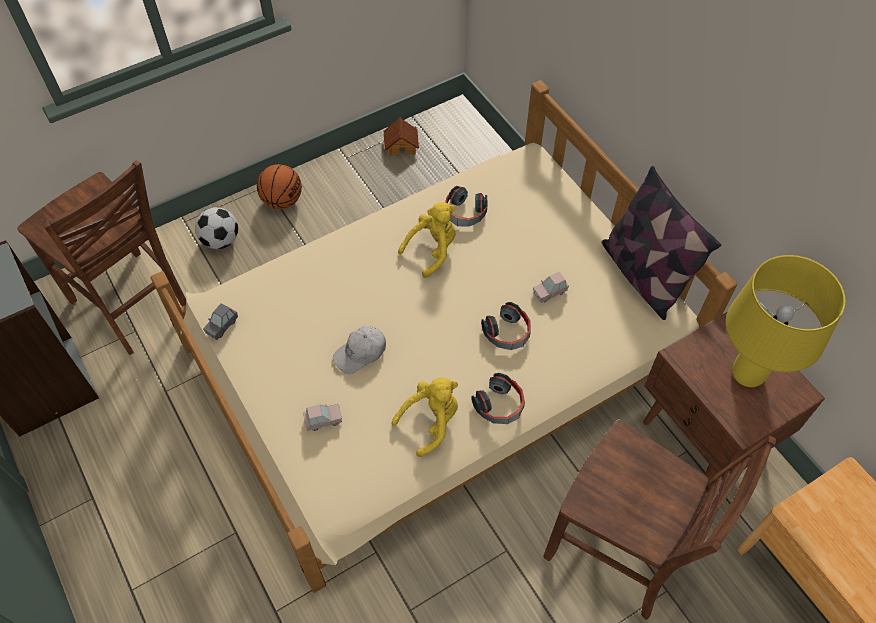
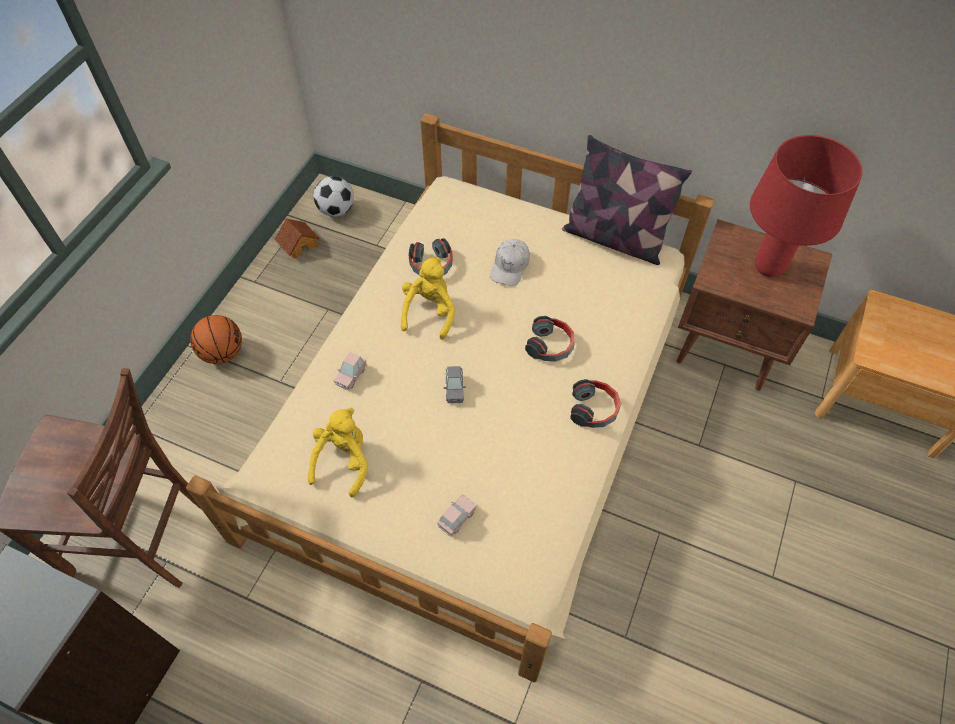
camera: 35 degrees left, 0 degrees up
football [195,207,238,249] -> football moved to [314,176,354,217]
grey toy car [203,303,238,340] -> grey toy car moved to [443,366,466,403]
white cap [333,326,386,374] -> white cap moved to [490,239,530,286]
yellow plush toy [391,378,458,457] -> yellow plush toy moved to [308,408,368,498]
pink toy car [533,272,569,303] -> pink toy car moved to [334,352,366,391]
brown chair [543,419,776,620] -> none
yellow table lamp [726,255,846,387] -> red table lamp [750,135,863,277]

